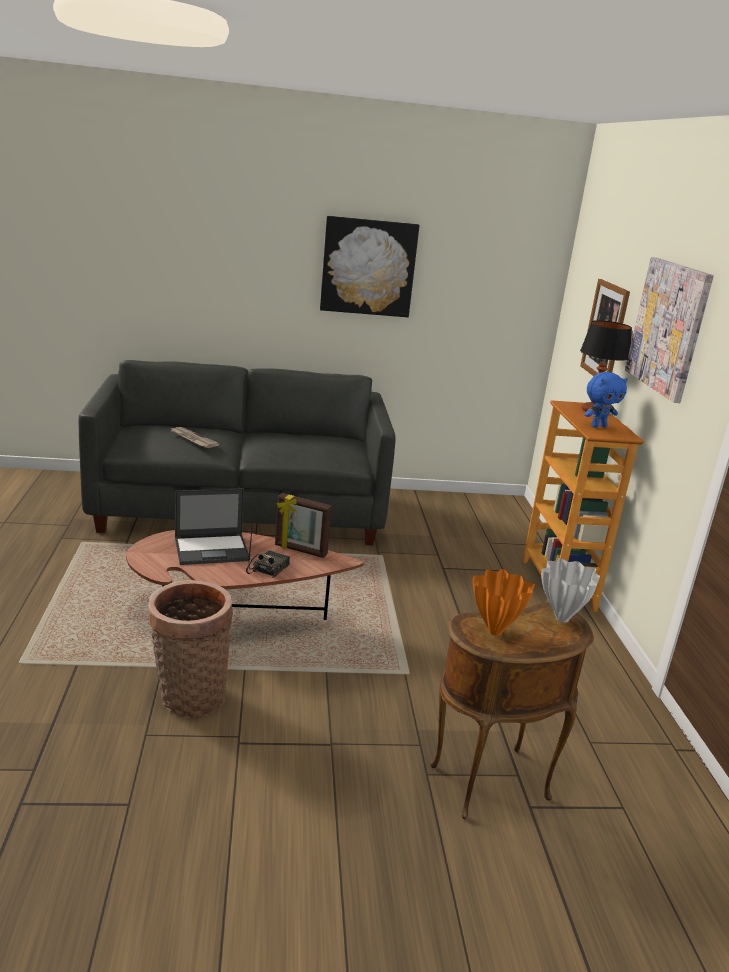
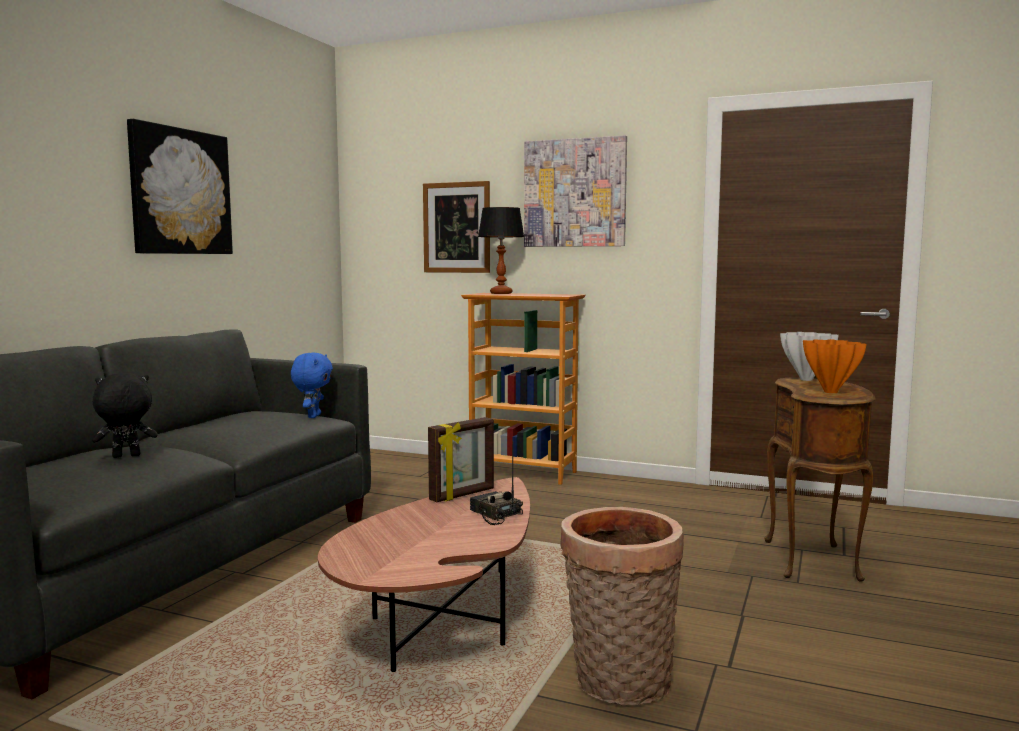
camera: 60 degrees left, 15 degrees down
newspaper [170,427,219,448] -> black plush toy [92,373,158,458]
laptop [175,489,249,565] -> none
blue plush toy [584,372,628,428] -> blue plush toy moved to [291,353,333,418]

